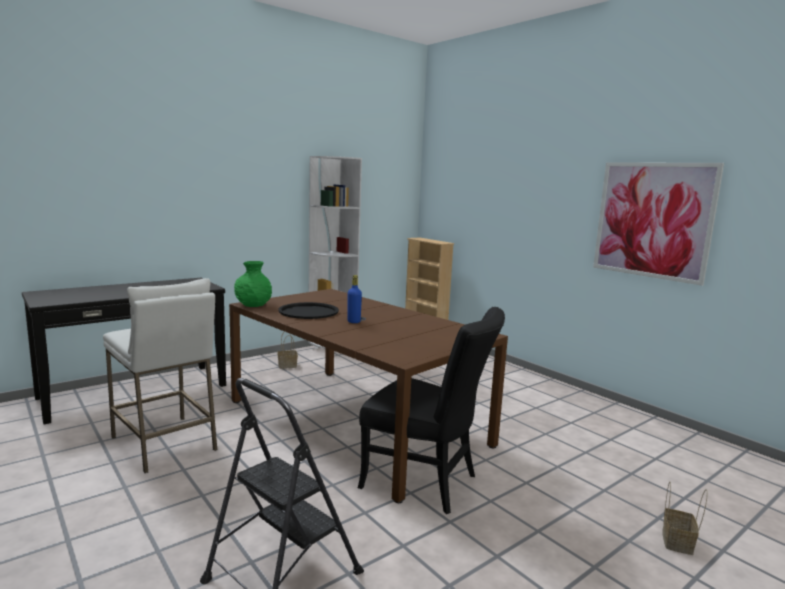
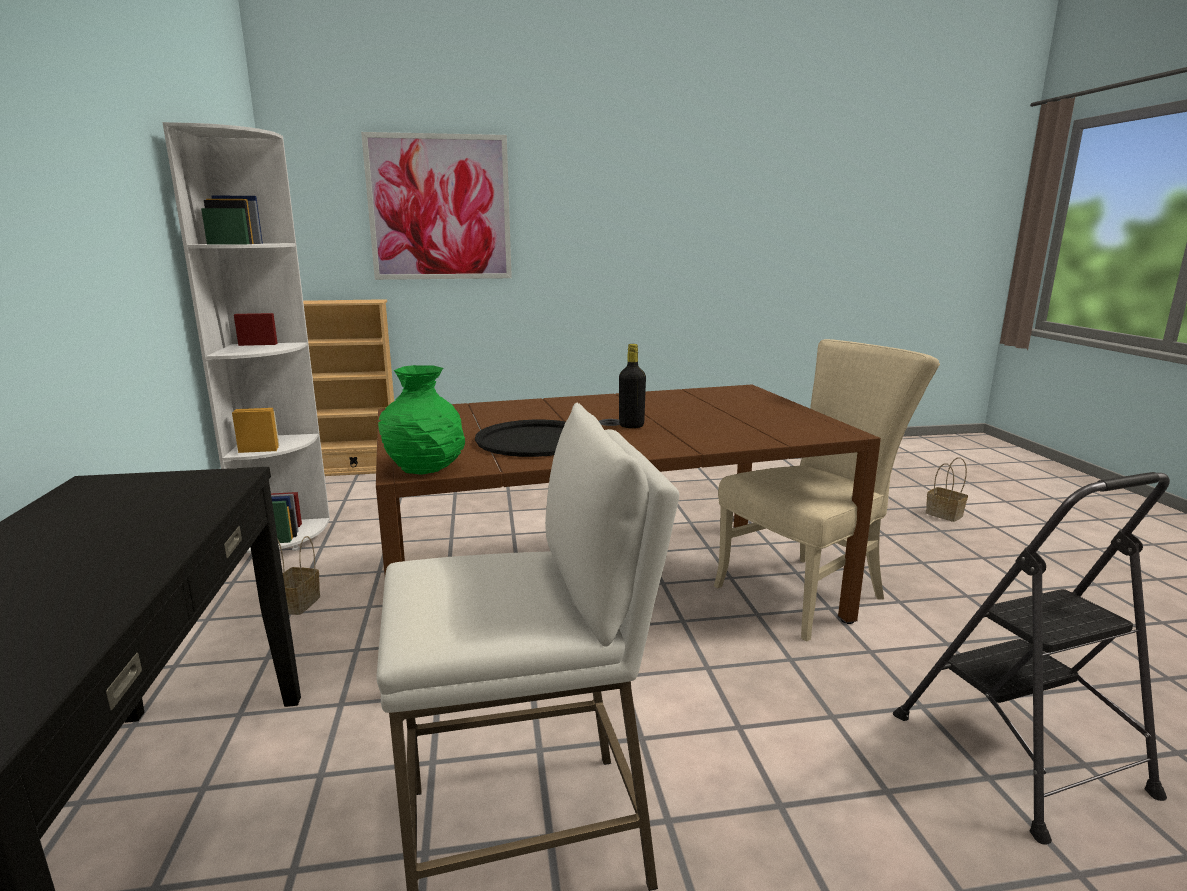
camera: 60 degrees left, 5 degrees up
blue bottle [347,275,362,323] -> black bottle [619,344,646,428]
black chair [358,307,505,514] -> beige chair [714,339,940,642]
picture [593,162,724,286] -> picture moved to [361,132,512,280]

